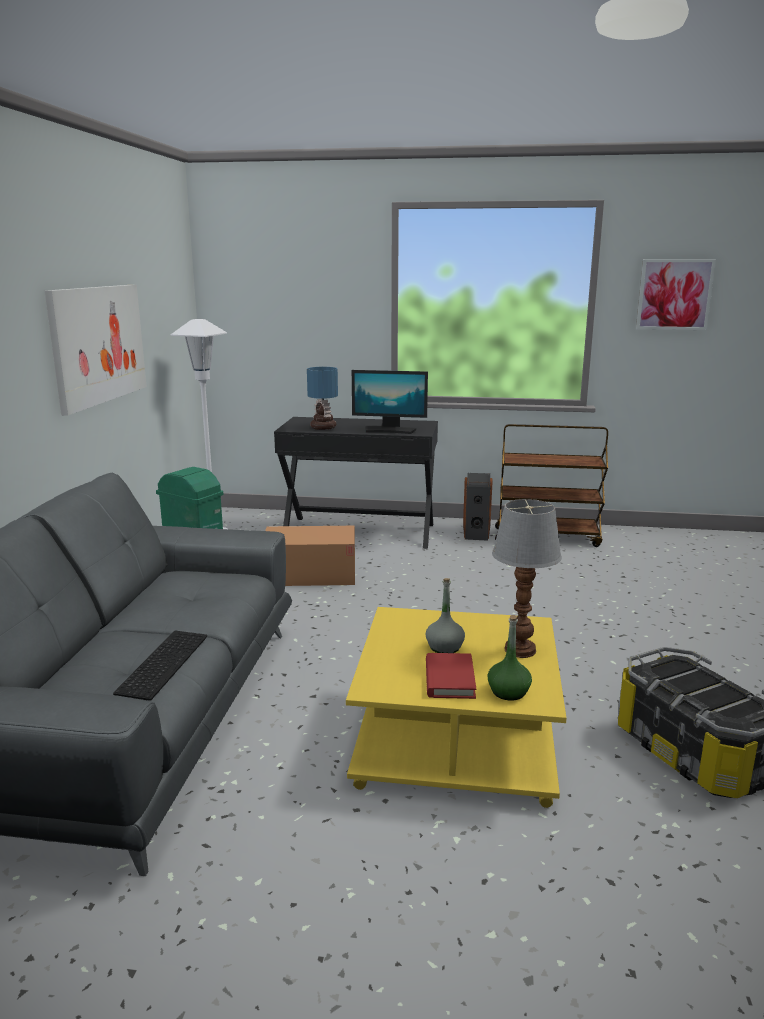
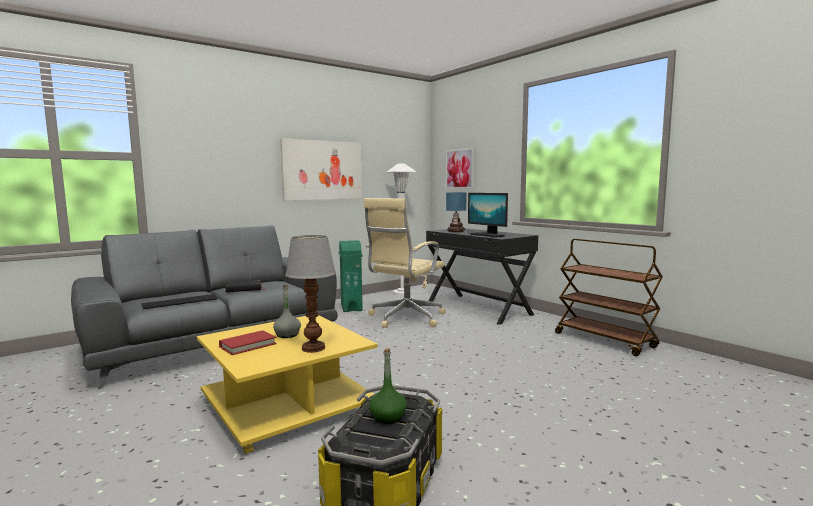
camera: 45 degrees right, 10 degrees down
cardboard box [265,526,355,586] -> beige office chair [363,198,446,328]
speaker [463,473,493,540] -> none
green bottle [488,615,532,701] -> green bottle moved to [369,348,407,424]
picture [636,259,716,330] -> picture moved to [446,148,474,189]
none -> black book [225,280,267,292]

